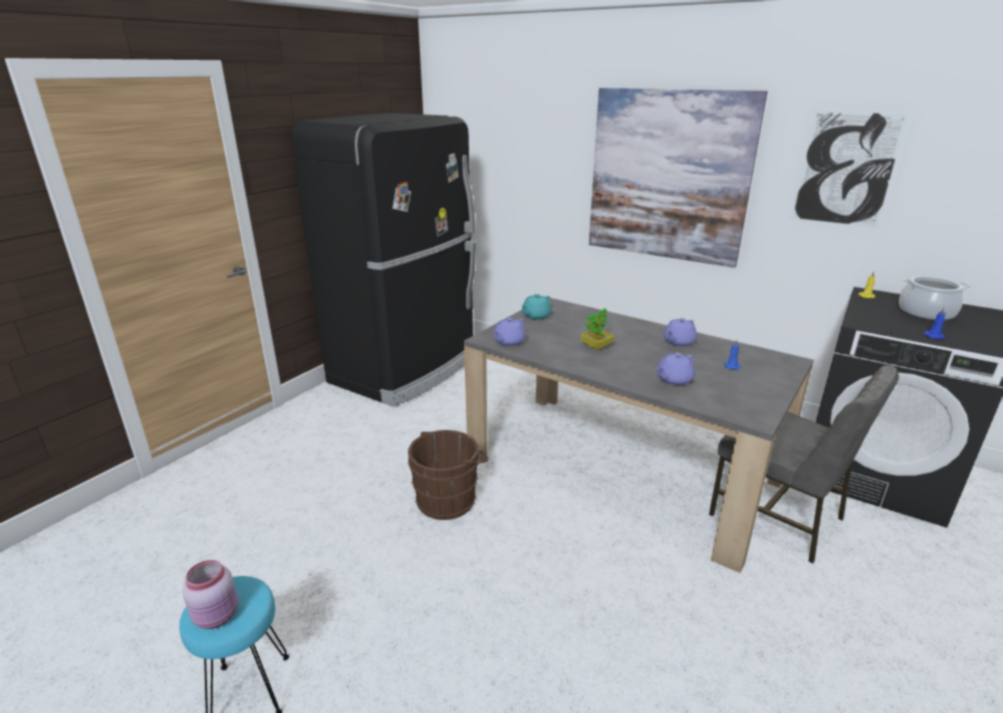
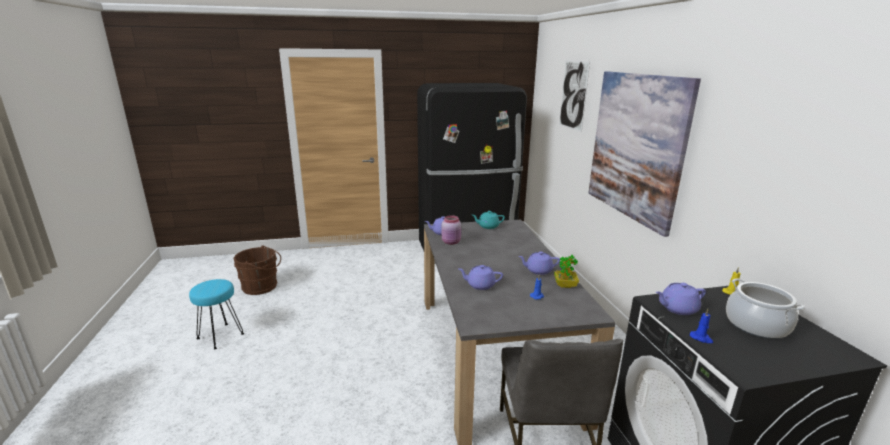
camera: 45 degrees right, 5 degrees down
pink jar [182,560,238,629] -> pink jar moved to [442,215,461,245]
brown bucket [408,430,489,520] -> brown bucket moved to [234,245,281,295]
potted plant [580,308,614,350] -> potted plant moved to [554,255,579,288]
picture [790,108,911,230] -> picture moved to [559,60,590,132]
none -> purple teapot [656,283,706,315]

